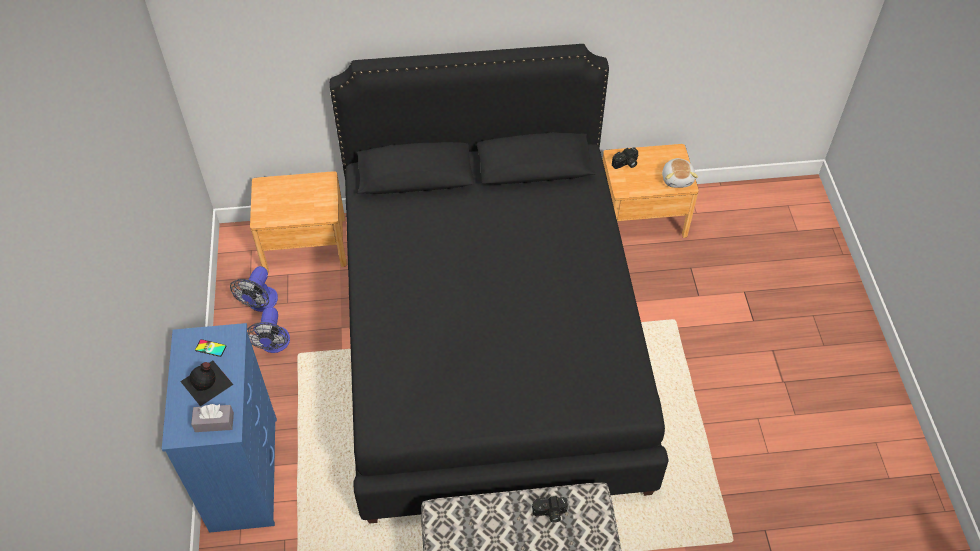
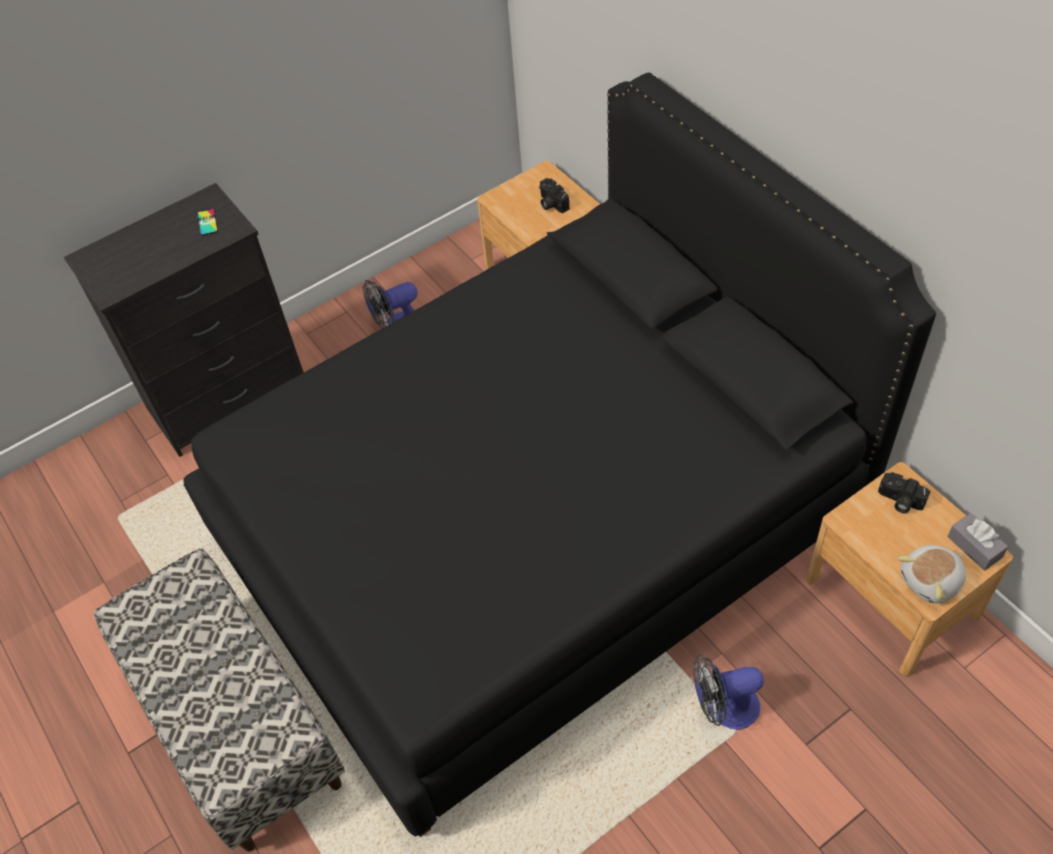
camera: 65 degrees right, 0 degrees up
blue dresser [162,323,277,533] -> black dresser [64,183,304,457]
black bottle [180,360,233,407] -> none
grey tissue box [191,404,234,432] -> grey tissue box moved to [948,513,1008,571]
fan [230,266,278,312] -> fan moved to [693,655,764,730]
camera [532,496,568,523] -> camera moved to [539,178,570,213]

